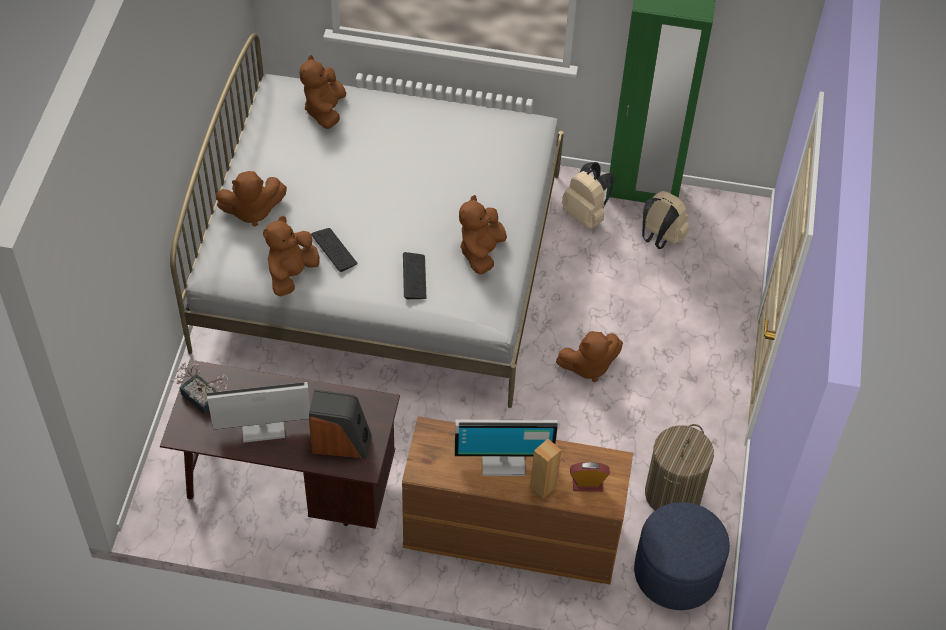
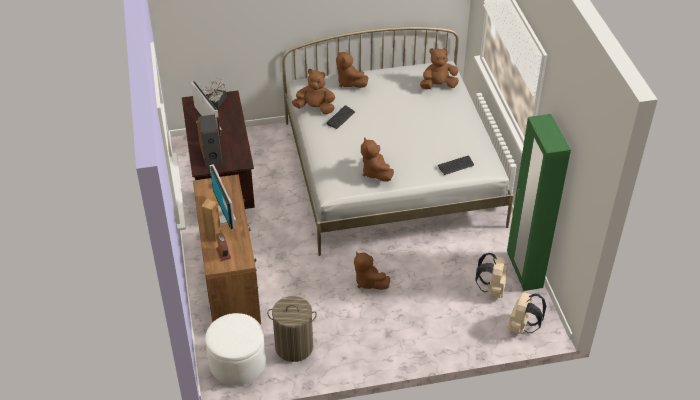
camera: 70 degrees right, 10 degrees down
keyboard [403,252,426,299] -> keyboard moved to [438,156,474,175]
brown plush toy [459,195,507,274] -> brown plush toy turned 105 degrees counterclockwise [361,138,394,182]
beige backpack [562,162,614,229] -> beige backpack moved to [508,292,546,334]
blue ottoman [634,502,730,610] -> white ottoman [205,313,266,385]

